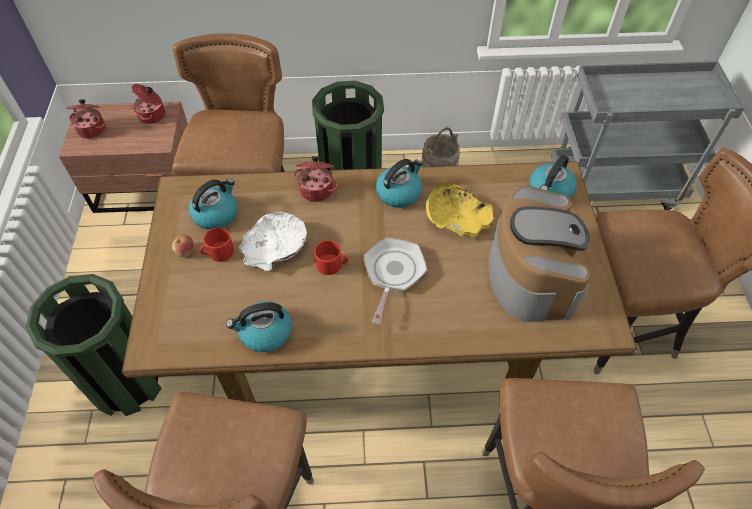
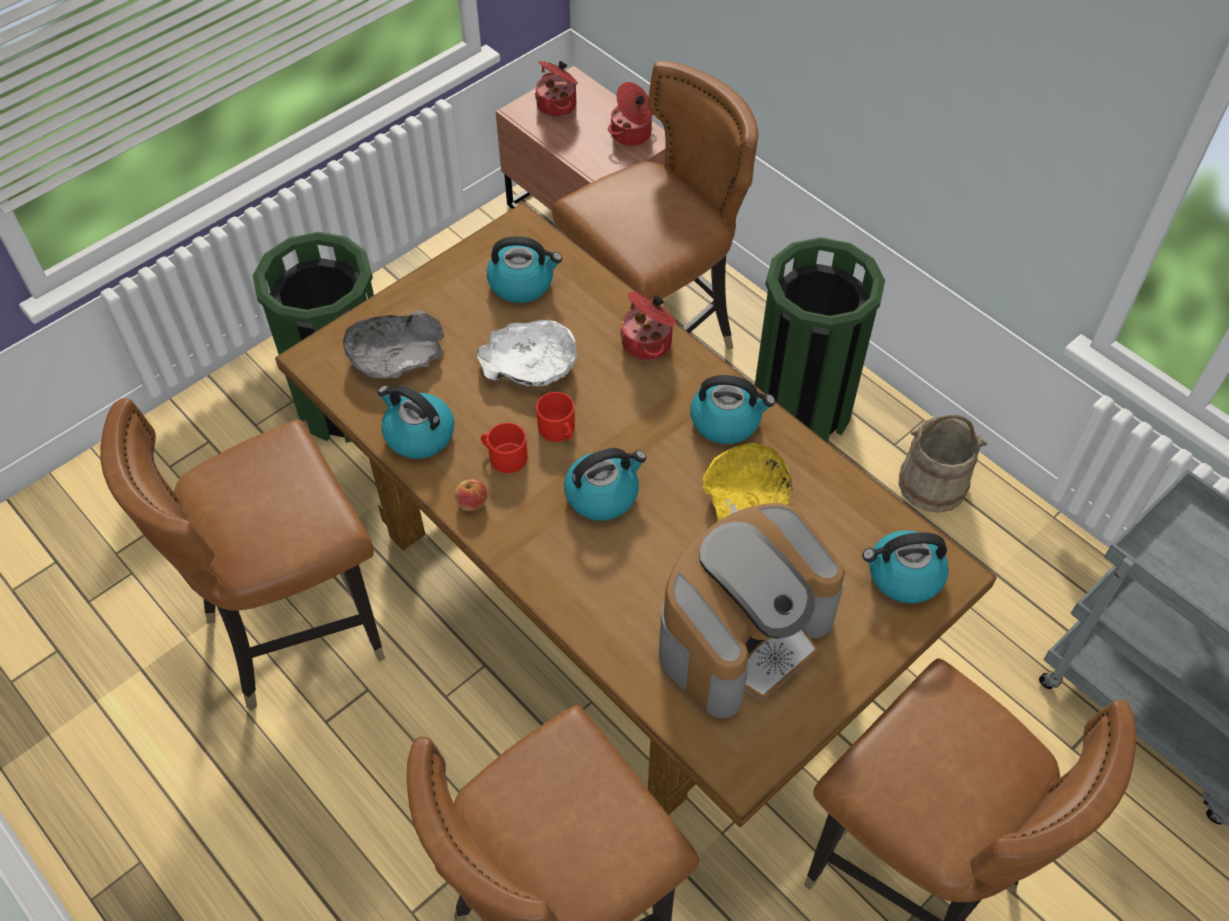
camera: 50 degrees right, 0 degrees up
apple [172,235,194,257] -> apple moved to [455,479,487,511]
red mug [199,228,234,262] -> red mug moved to [481,423,527,473]
frying pan [363,237,427,324] -> kettle [564,448,647,521]
none -> grey bowl [343,311,444,378]

